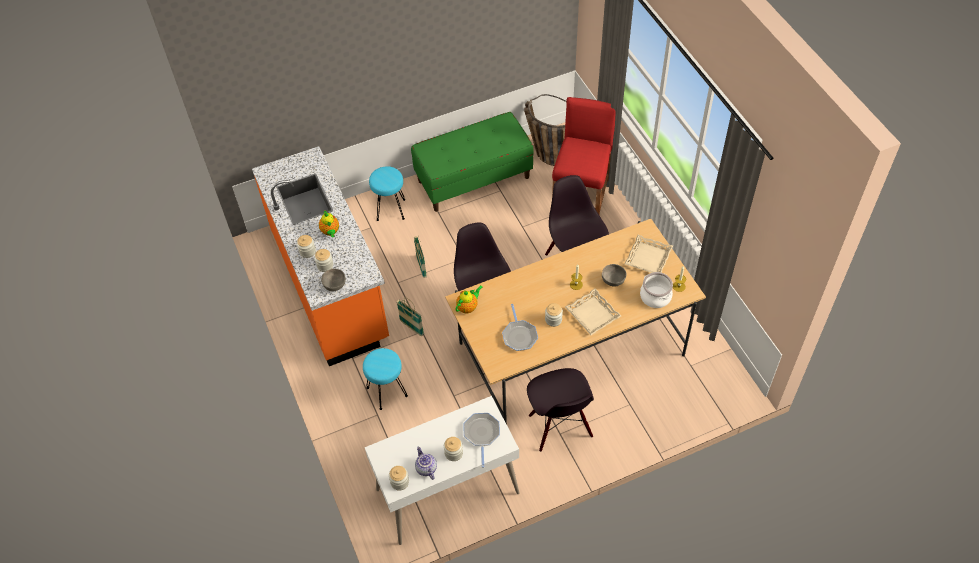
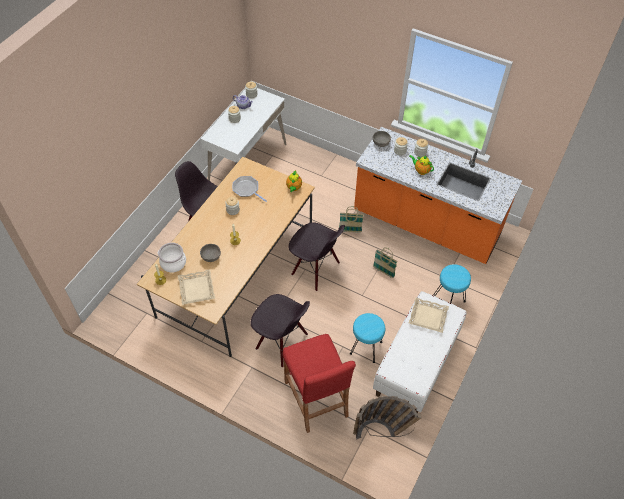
camera: 140 degrees right, 0 degrees up
turquoise stool [363,348,408,410] -> turquoise stool moved to [350,313,385,363]
green bench [411,112,533,212] -> white bench [373,291,467,413]
frying pan [463,413,500,468] -> none
beige tray [565,289,621,335] -> beige tray moved to [409,297,449,333]

